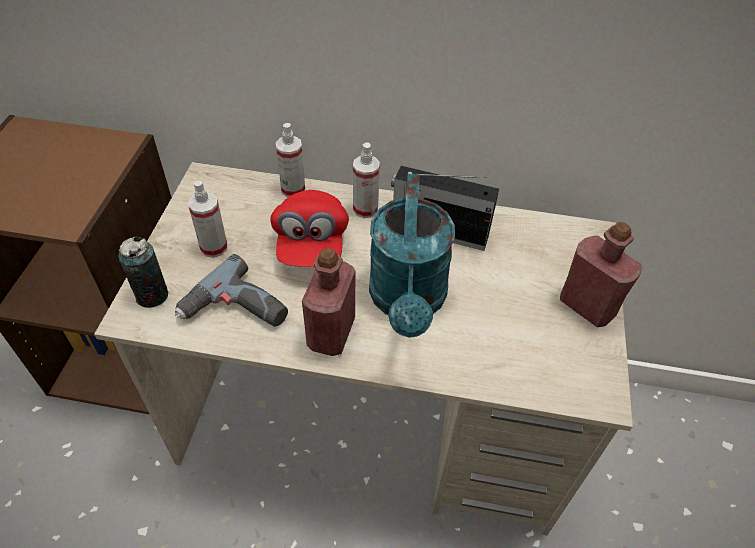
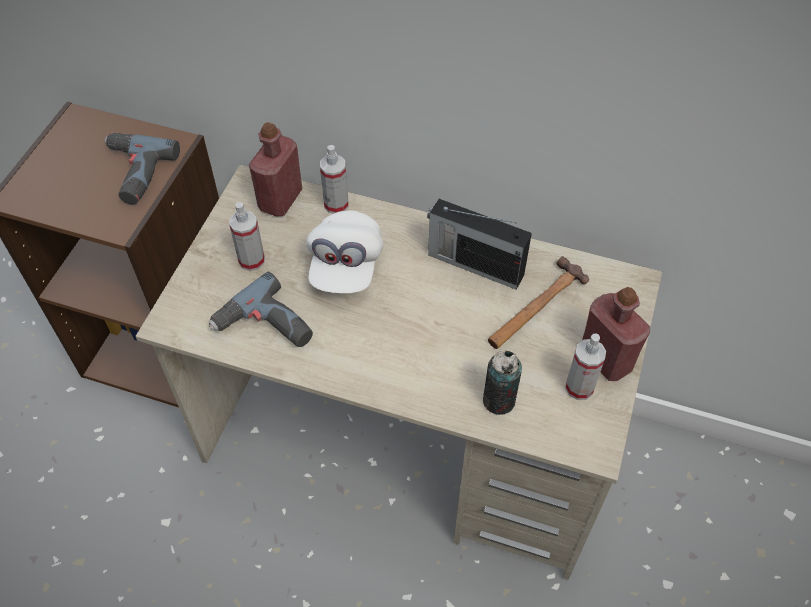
camera: 10 degrees right, 5 degrees up
can [118,237,168,308] -> can moved to [483,351,522,415]
red cap [270,190,349,267] -> white cap [306,210,384,293]
red bottle [302,248,356,356] -> red bottle moved to [249,122,302,216]
spray bottle [353,142,380,218] -> spray bottle moved to [565,333,606,400]
turquoise watering can [369,174,455,338] -> none
none -> power drill [104,133,180,205]
none -> hammer [488,256,589,349]

